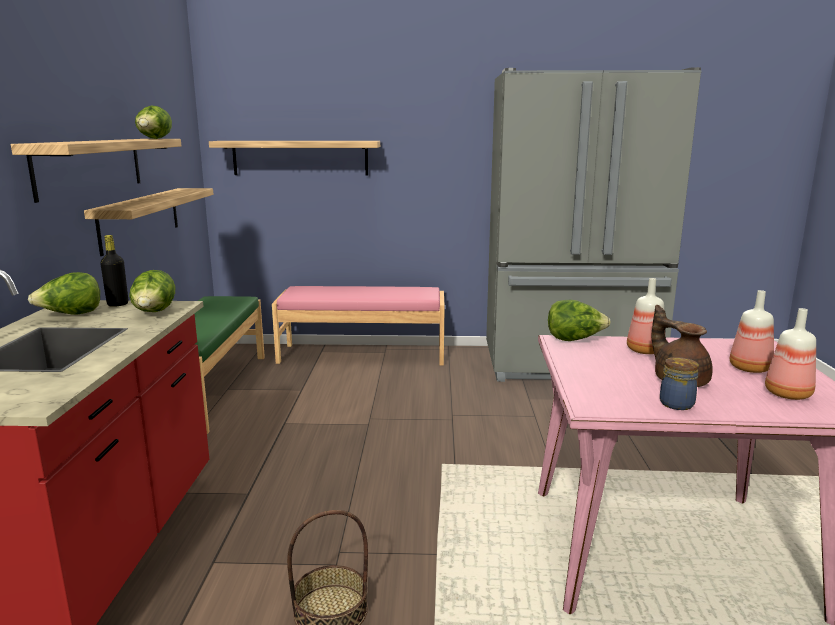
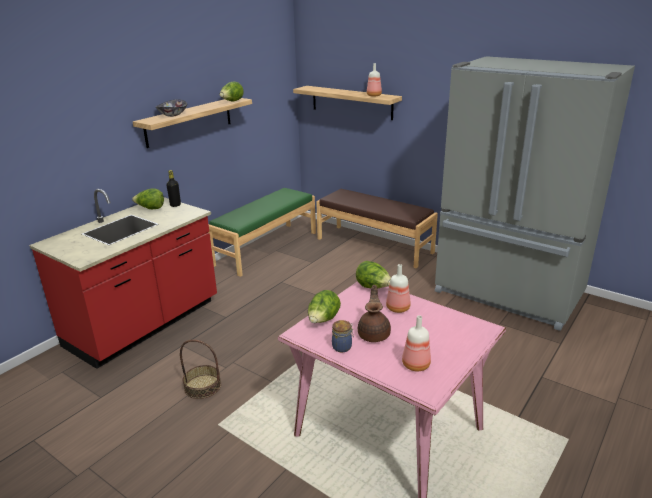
camera: 35 degrees right, 10 degrees up
shelf [84,188,213,256] -> none
lettuce [129,270,175,312] -> lettuce moved to [308,290,341,323]
pink bench [272,286,445,365] -> brown bench [316,189,438,268]
bottle [730,290,774,373] -> bottle moved to [367,63,382,97]
none -> bowl [156,99,187,117]

